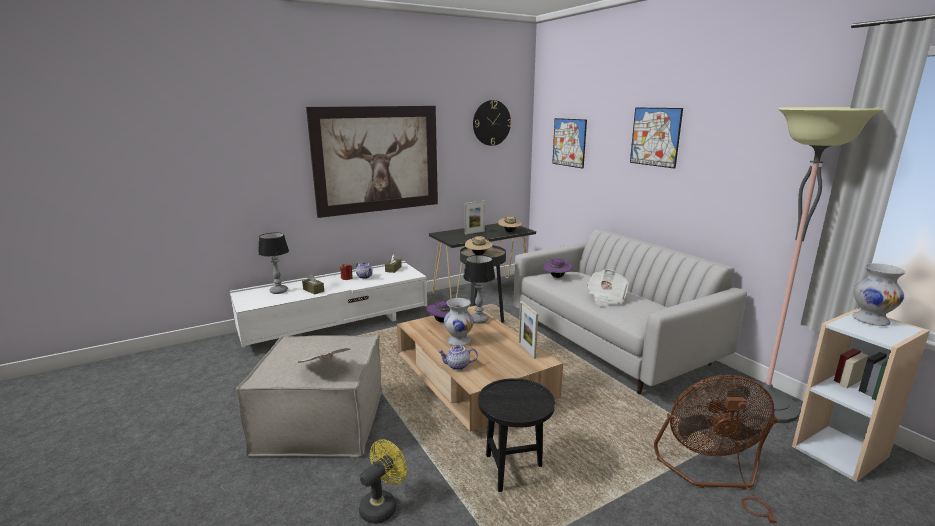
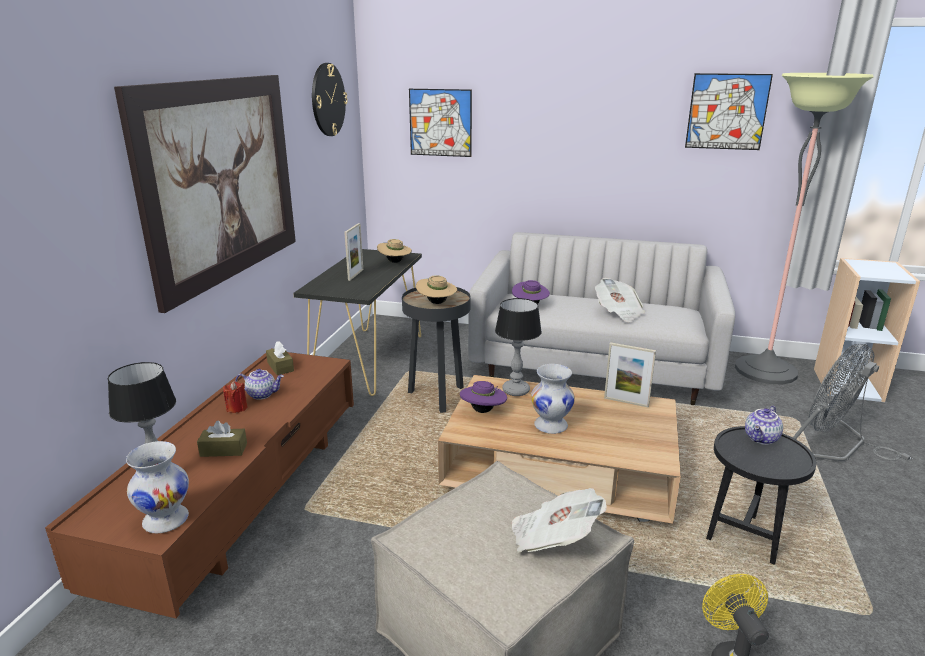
camera: 45 degrees left, 5 degrees up
white tv stand [230,261,427,347] -> brown tv stand [45,352,354,618]
teapot [438,345,478,370] -> teapot moved to [745,406,783,445]
picture [630,108,683,169] -> picture moved to [685,73,773,150]
brown fan [654,375,778,524] -> grey fan [793,344,911,461]
white vase [852,263,906,326] -> white vase moved to [126,441,189,533]

